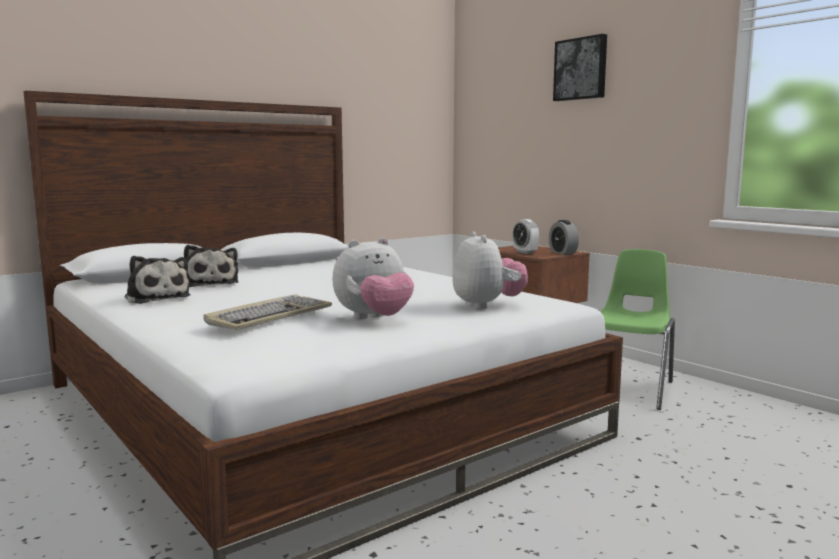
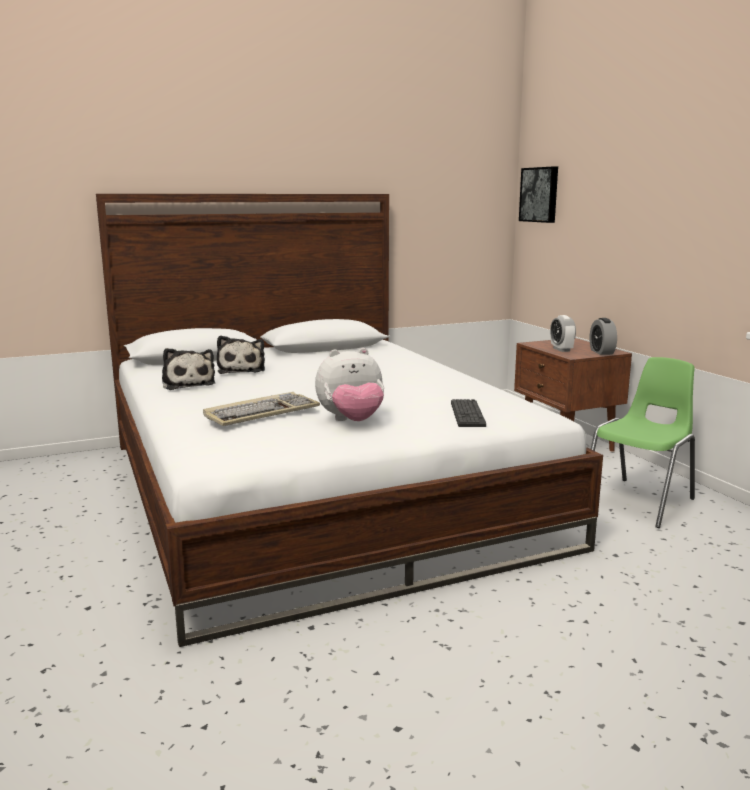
camera: 15 degrees right, 5 degrees up
plush toy [453,232,528,309] -> keyboard [451,399,486,427]
picture [553,34,607,101] -> picture moved to [519,166,558,223]

